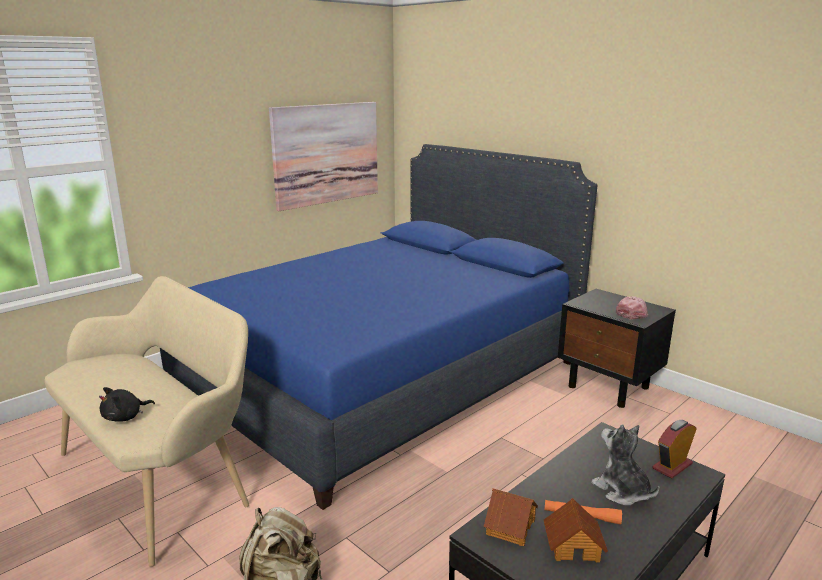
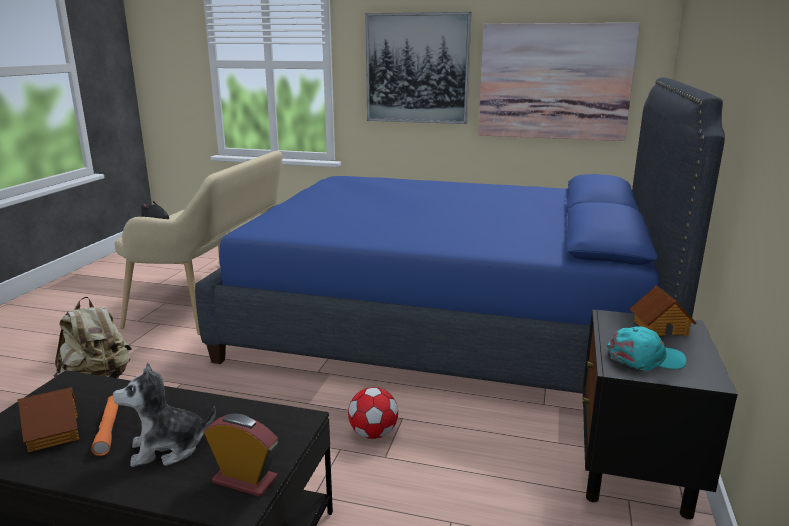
camera: 60 degrees right, 0 degrees up
toy house [484,488,538,546] -> toy house moved to [630,285,696,336]
plush toy [591,425,660,505] -> plush toy turned 135 degrees counterclockwise [113,363,216,467]
pink cap [616,296,648,320] -> turquoise cap [607,326,686,371]
none -> football [348,387,398,439]
none -> picture [365,12,472,124]

